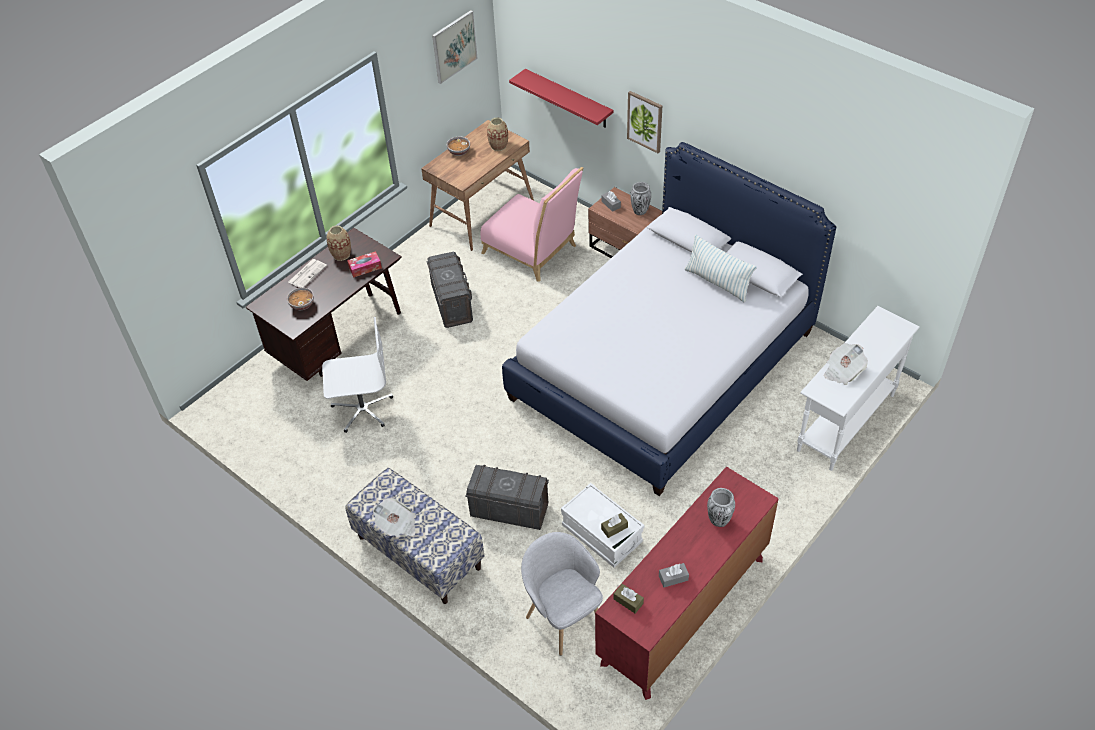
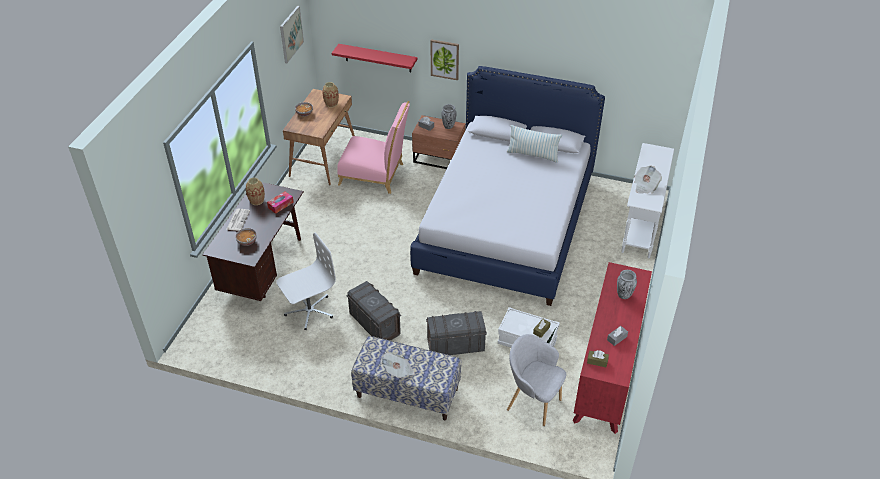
camera: 25 degrees left, 5 degrees down
grey storage box [426,252,473,328] -> grey storage box moved to [346,281,401,341]

